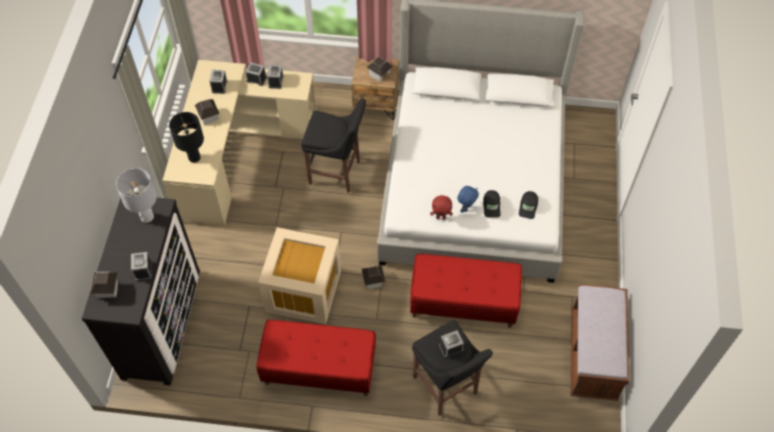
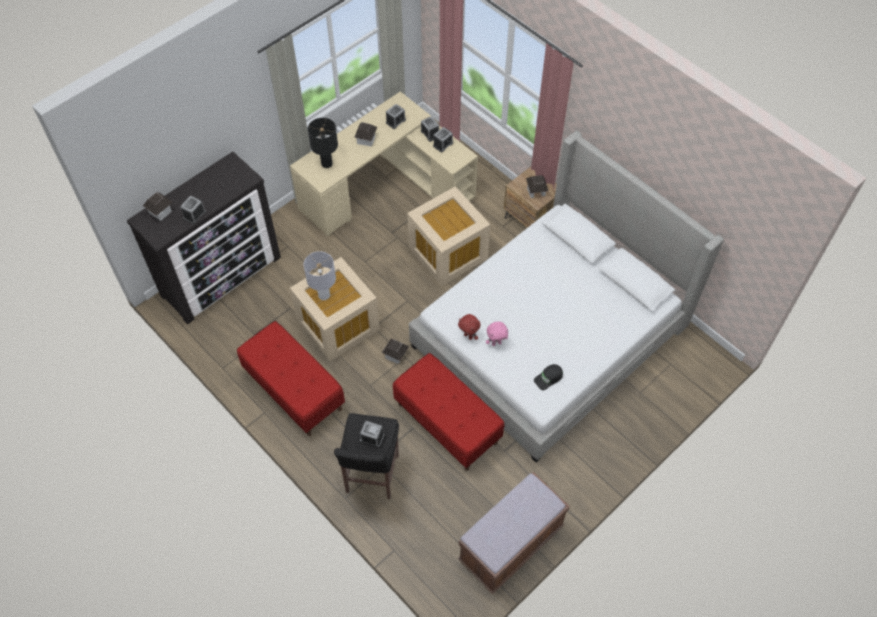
camera: 40 degrees right, 0 degrees up
grey table lamp [116,168,156,223] -> grey table lamp moved to [304,251,336,300]
black stool [301,99,366,193] -> beige storage box [407,186,490,286]
blue plush toy [457,186,479,213] -> pink plush toy [486,322,509,346]
black cap [483,190,501,218] -> none

